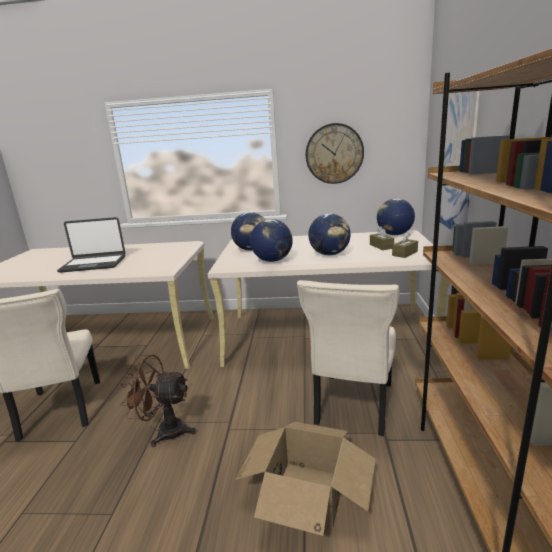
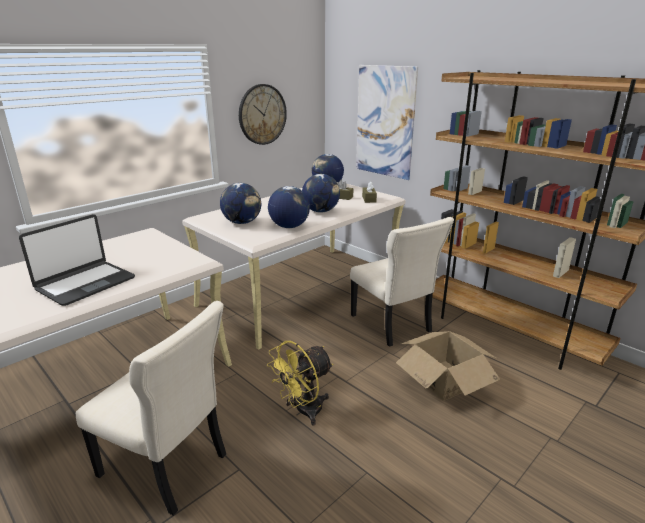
camera: 50 degrees left, 5 degrees up
brown fan [120,355,196,447] -> yellow fan [267,341,333,426]

